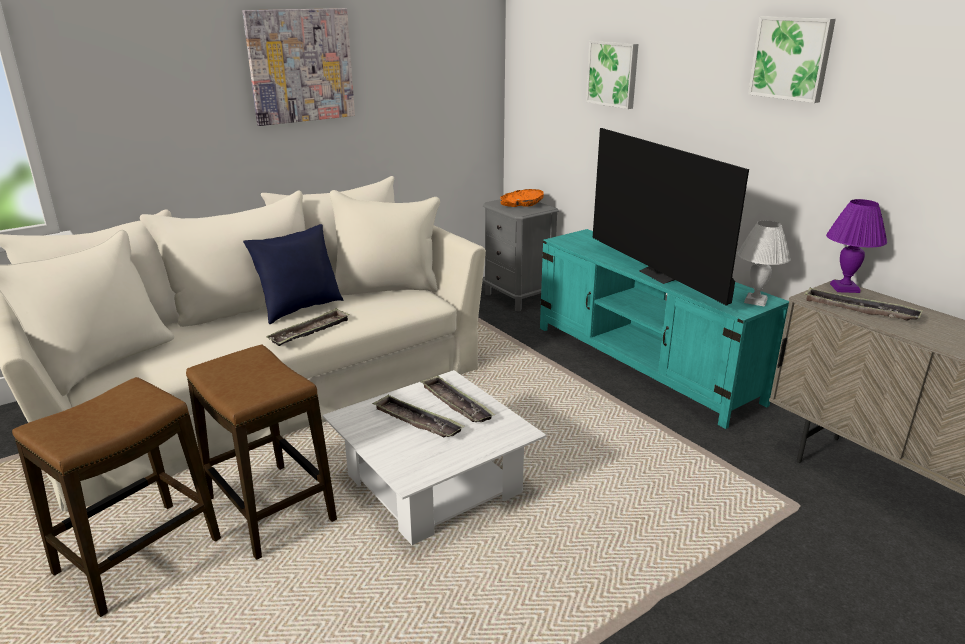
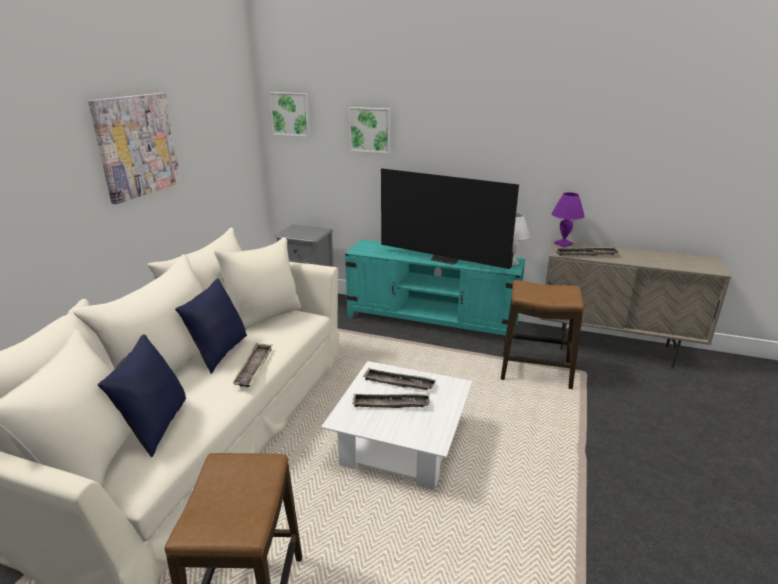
camera: 35 degrees left, 0 degrees up
stool [186,344,337,560] -> stool moved to [501,280,584,389]
orange bowl [500,189,544,207] -> none
picture [748,16,836,103] -> picture moved to [269,92,311,137]
none -> blue pillow [97,334,186,457]

